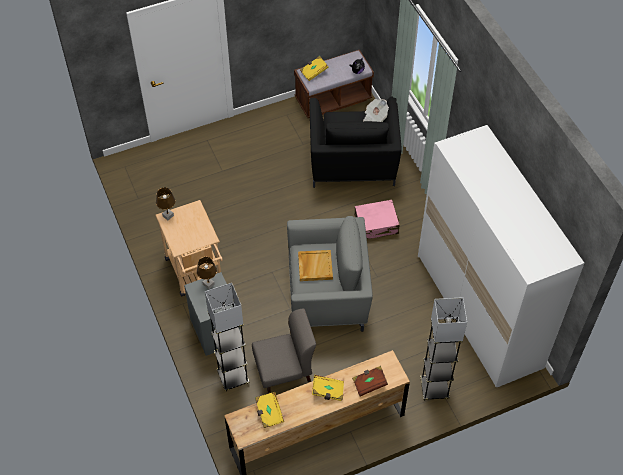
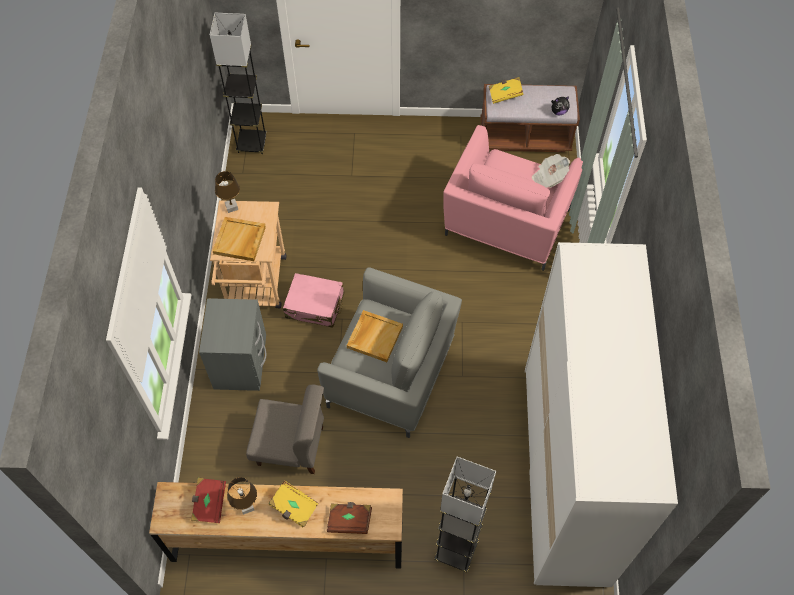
camera: 25 degrees right, 5 degrees up
brown table lamp [197,257,217,289] -> brown table lamp moved to [227,477,257,515]
grey floor lamp [205,283,249,391] -> grey floor lamp moved to [210,13,267,154]
yellow book [255,392,284,428] -> red book [191,477,226,523]
black armchair [309,96,402,188] -> pink armchair [443,125,583,271]
pink suitcase [355,199,400,239] -> pink suitcase moved to [283,273,344,328]
none -> beige tray [213,217,266,261]

